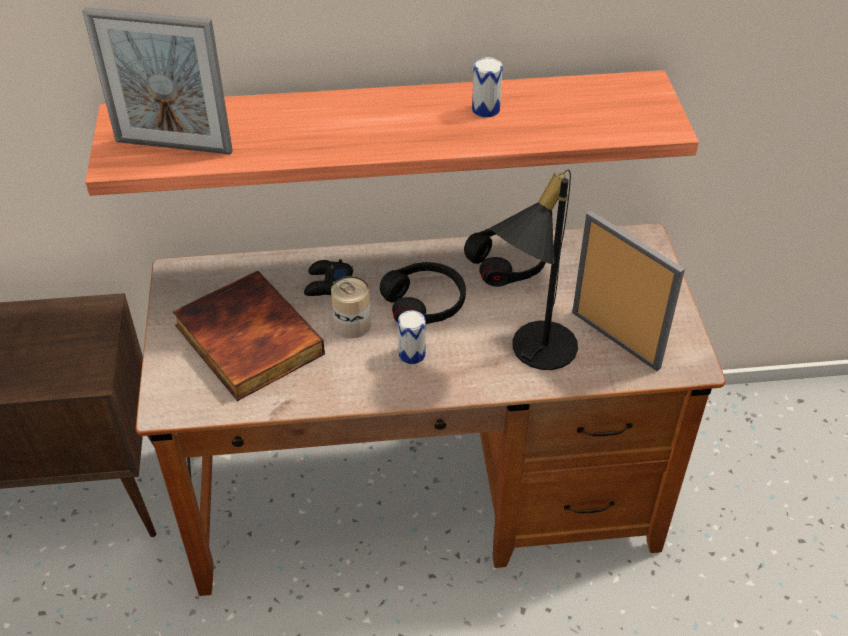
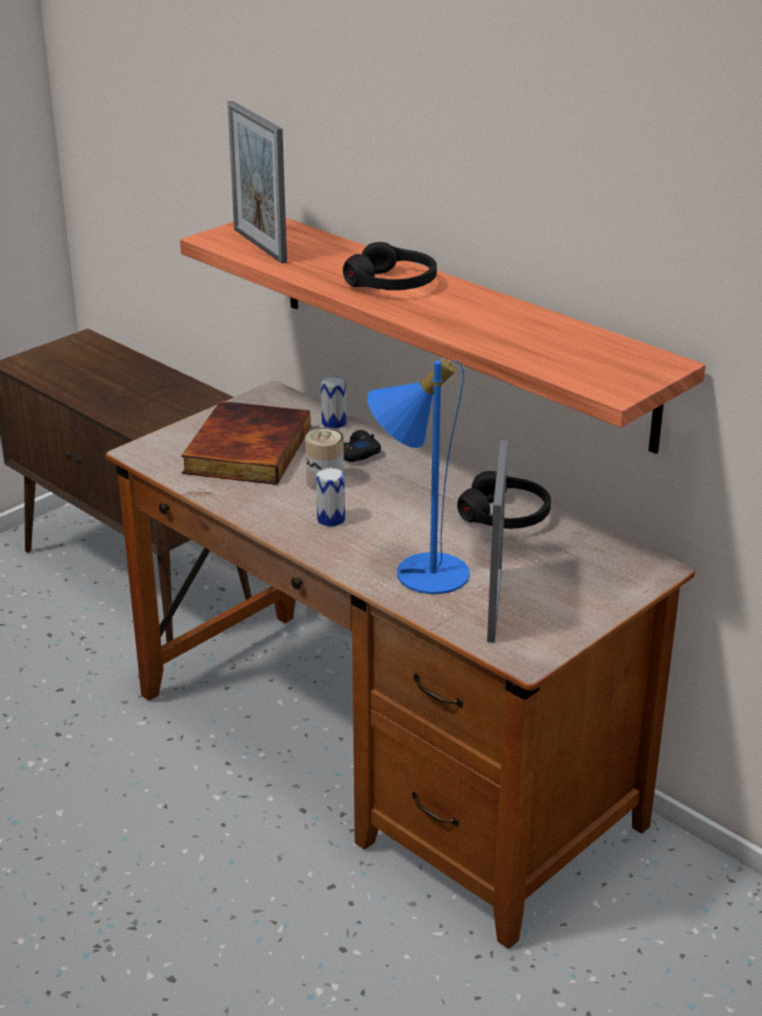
camera: 50 degrees right, 15 degrees down
black headphones [380,262,466,324] -> black headphones moved to [343,242,437,290]
can [472,57,503,118] -> can moved to [321,376,347,429]
black table lamp [491,170,578,370] -> blue table lamp [367,359,470,594]

